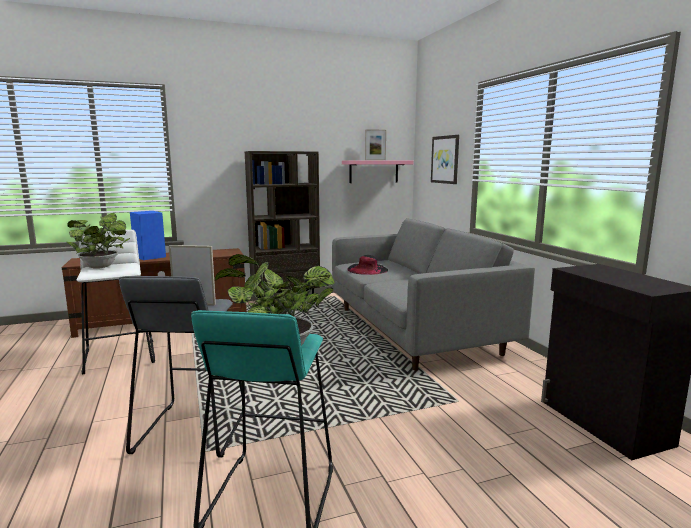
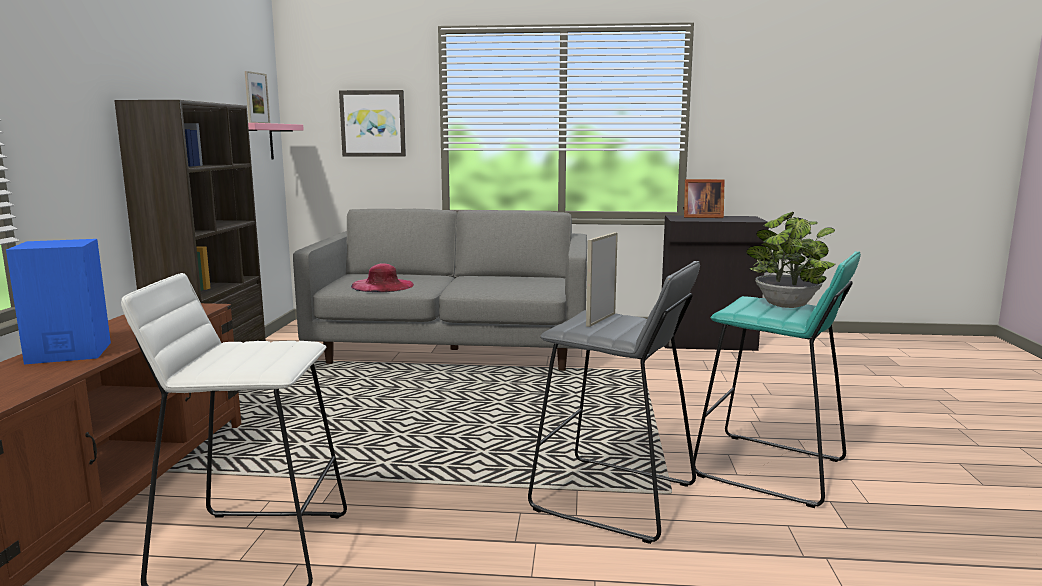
camera: 65 degrees left, 0 degrees up
potted plant [67,213,130,269] -> none
black hat [348,255,388,275] -> pink hat [351,264,414,292]
none -> picture frame [683,179,725,218]

